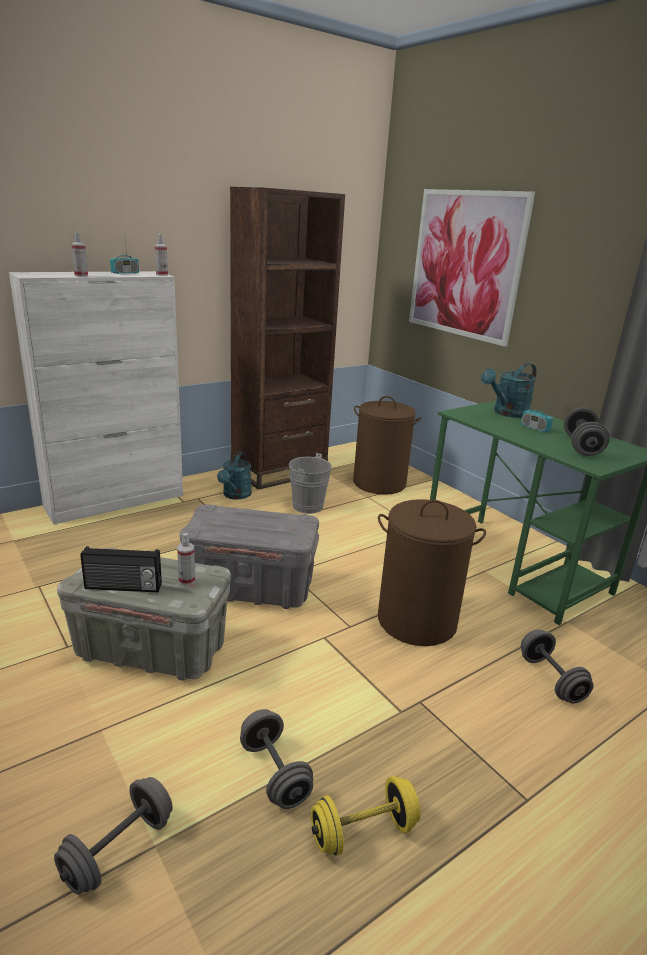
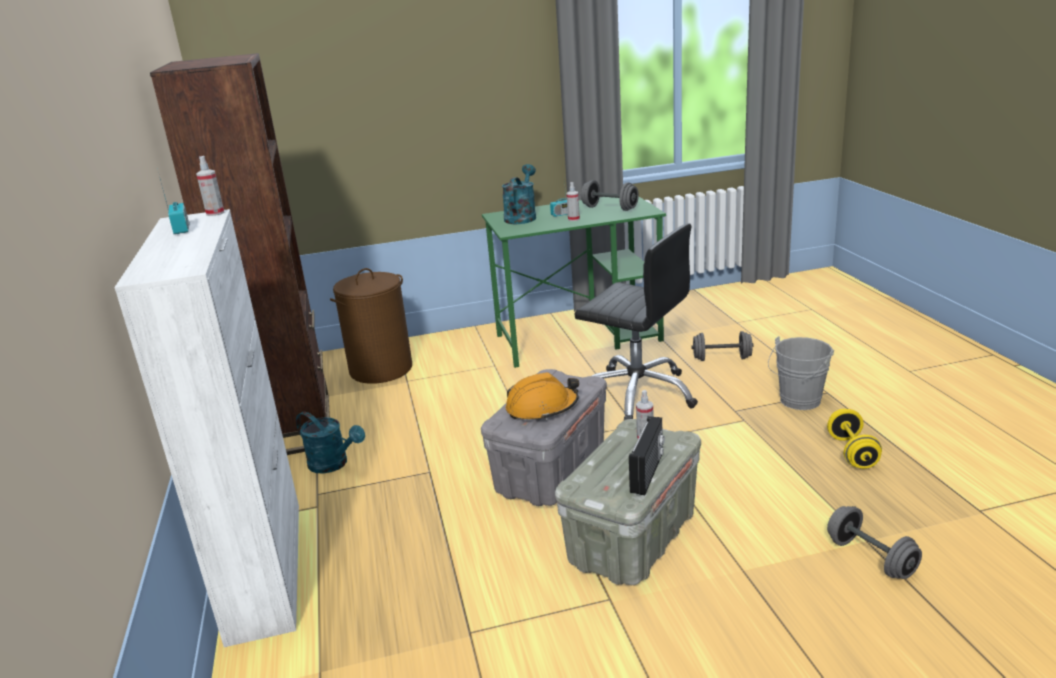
camera: 65 degrees left, 0 degrees up
spray bottle [71,232,88,277] -> spray bottle moved to [566,182,580,221]
grey dumbbell [240,709,313,809] -> none
grey bucket [281,453,332,514] -> grey bucket moved to [768,336,834,410]
brown laundry basket [378,499,486,646] -> black office chair [575,223,698,421]
picture [409,189,535,347] -> none
turquoise watering can [481,363,537,418] -> turquoise watering can turned 150 degrees counterclockwise [502,164,536,224]
none -> orange hard hat [506,372,579,420]

